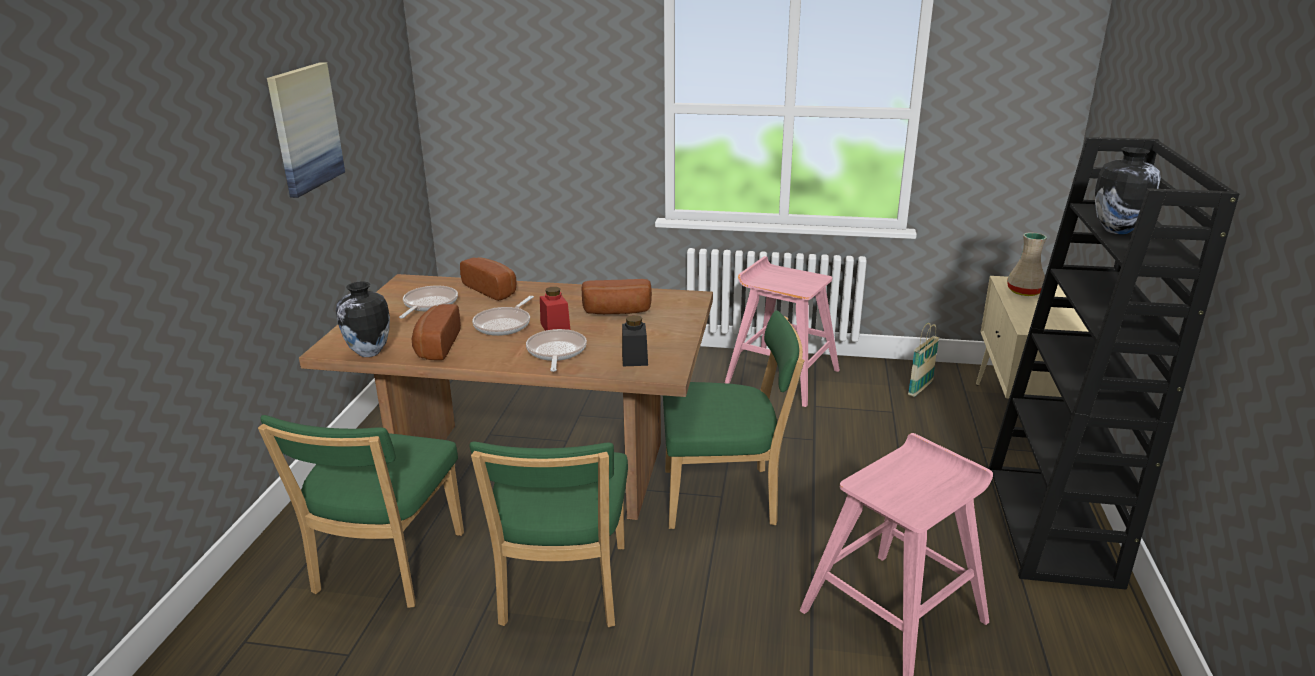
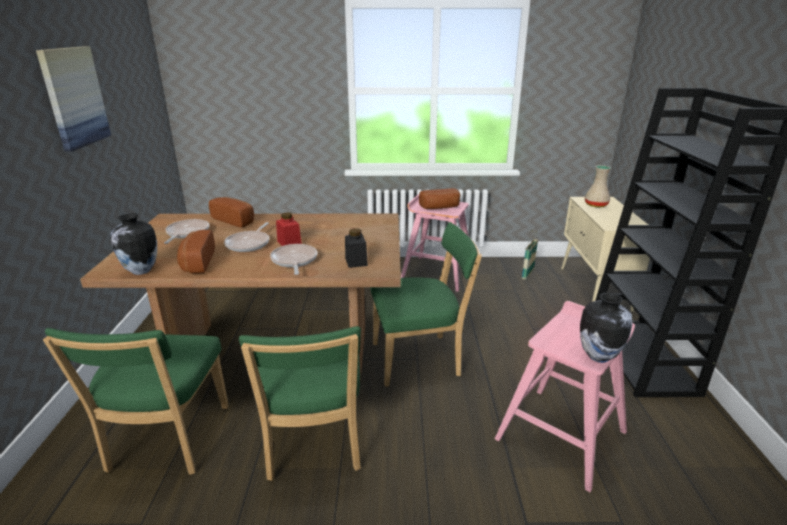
camera: 10 degrees left, 0 degrees up
bread [581,279,652,314] -> bread moved to [419,188,460,209]
vase [1095,147,1161,234] -> vase moved to [580,293,633,363]

